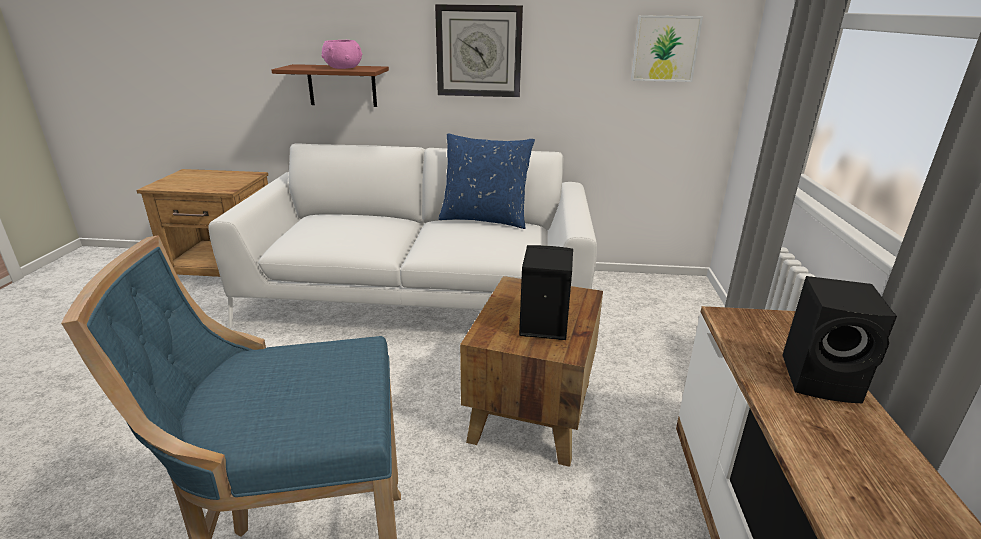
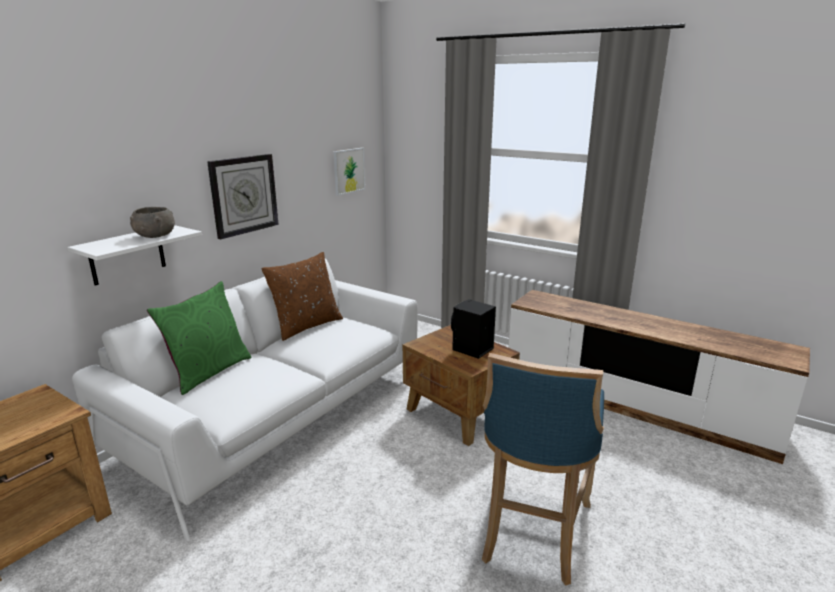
camera: 60 degrees left, 5 degrees down
brown shelf [272,64,389,107] -> white shelf [68,225,202,285]
pink bowl [321,40,362,69] -> grey bowl [130,207,175,238]
blue pillow [438,133,535,229] -> brown pillow [261,252,343,341]
black speaker [782,276,897,403] -> none
none -> green pillow [147,281,251,395]

